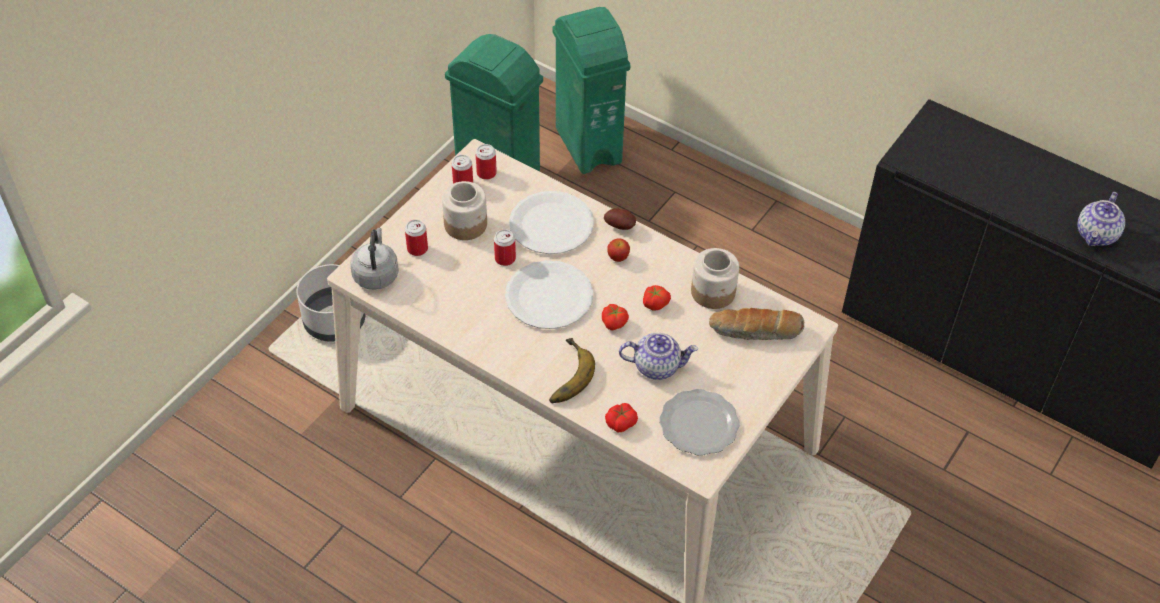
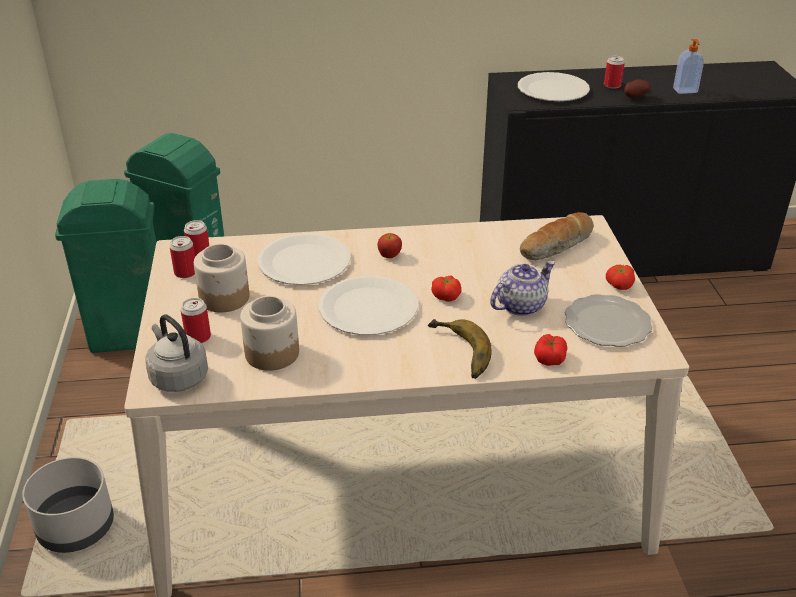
camera: 40 degrees left, 15 degrees down
can [494,229,516,266] -> can moved to [604,56,625,89]
potato [604,208,636,230] -> potato moved to [624,79,651,98]
tomato [643,285,671,310] -> tomato moved to [606,265,635,290]
jar [691,248,739,309] -> jar moved to [240,296,299,371]
teapot [1077,192,1125,246] -> soap dispenser [673,39,704,94]
none -> white plate [518,72,590,101]

